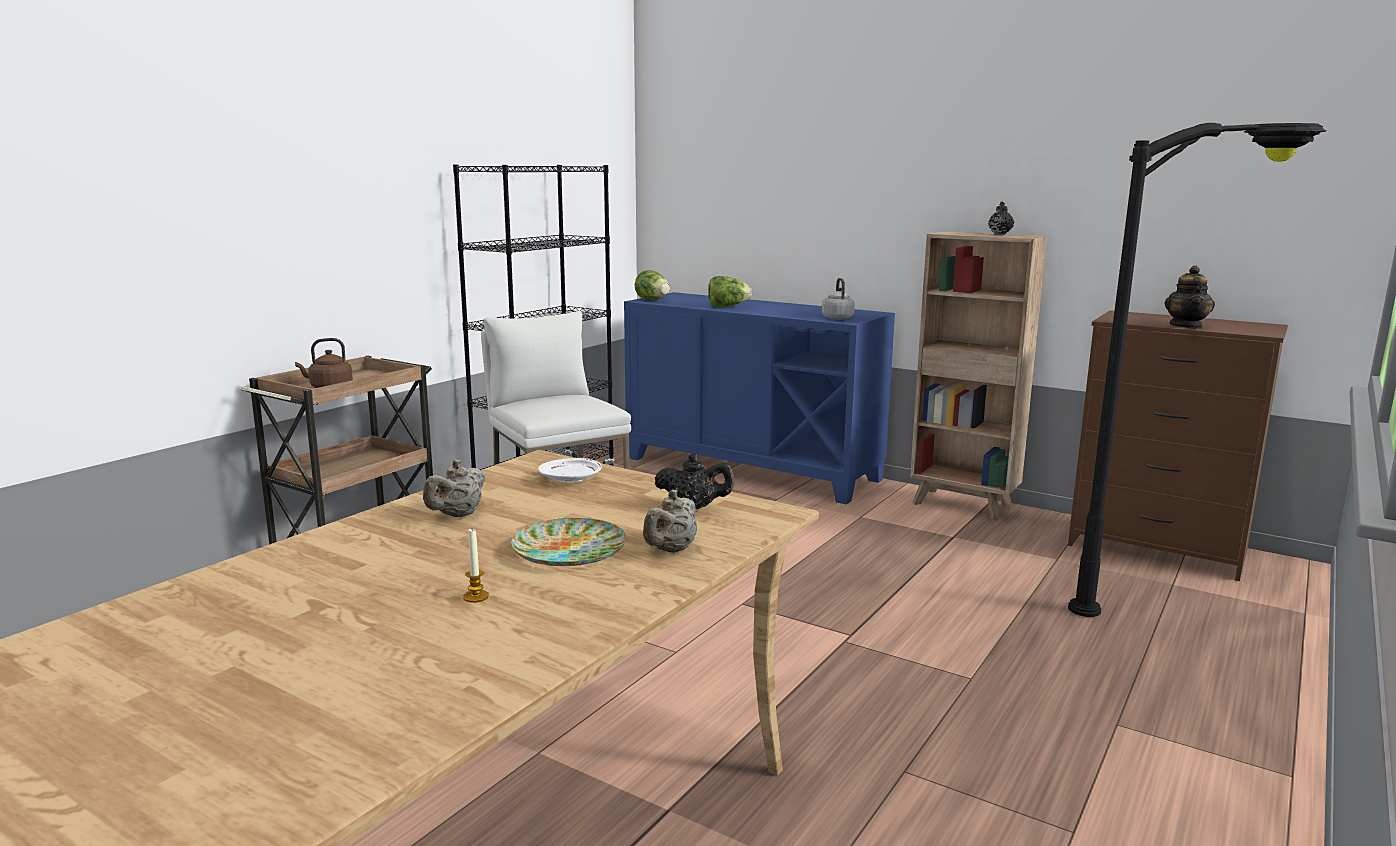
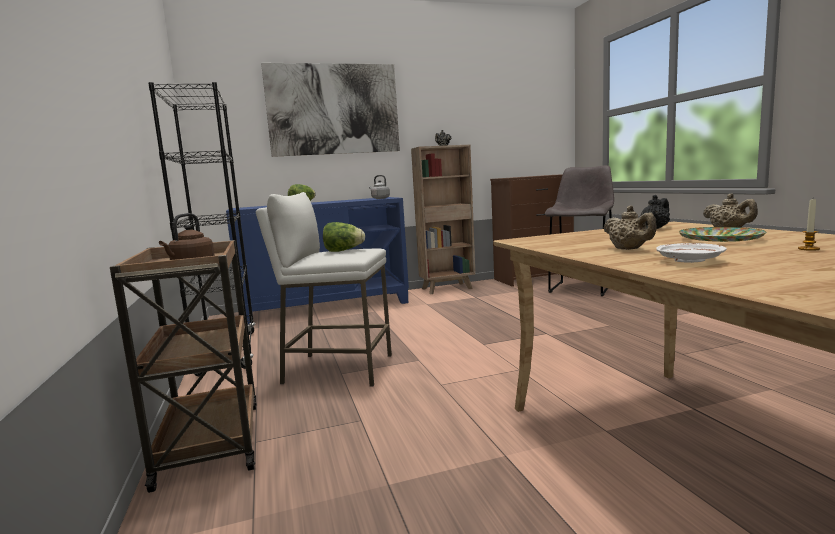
camera: 50 degrees left, 5 degrees down
white plate [538,458,602,483] -> white plate moved to [656,243,727,263]
lettuce [635,270,670,300] -> lettuce moved to [323,222,365,252]
black floor lamp [1068,123,1326,617] -> grey stool [545,165,614,296]
teapot [1164,265,1215,329] -> none
none -> picture [261,63,400,157]

